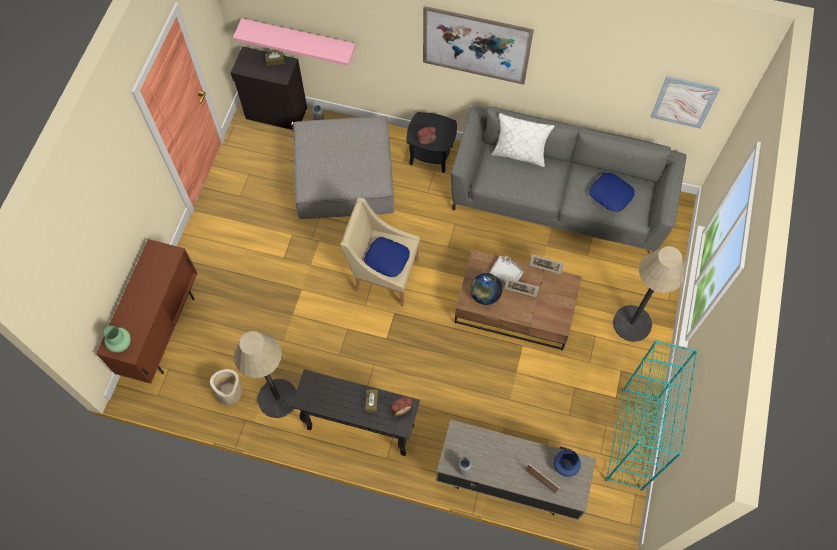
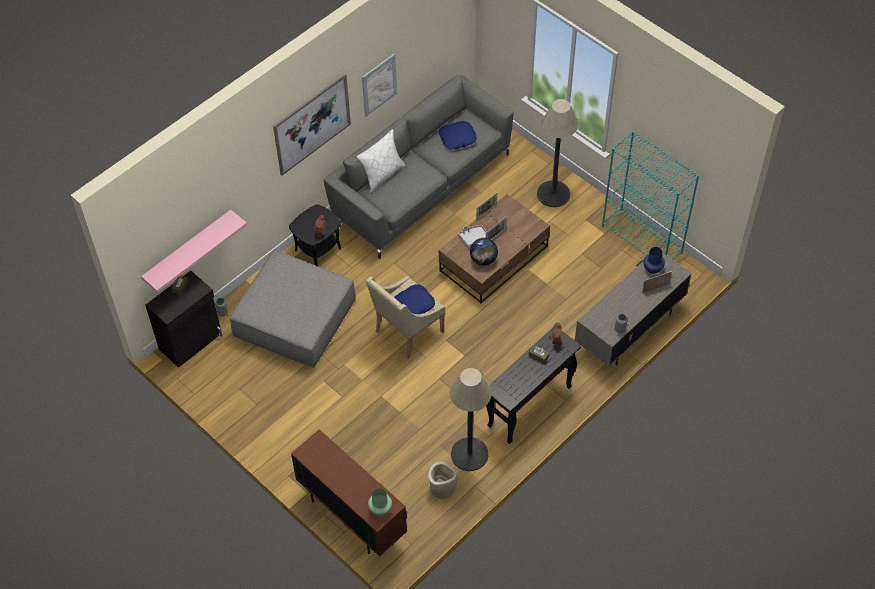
camera: 60 degrees left, 10 degrees down
picture [650,76,720,129] -> picture moved to [362,54,397,117]

